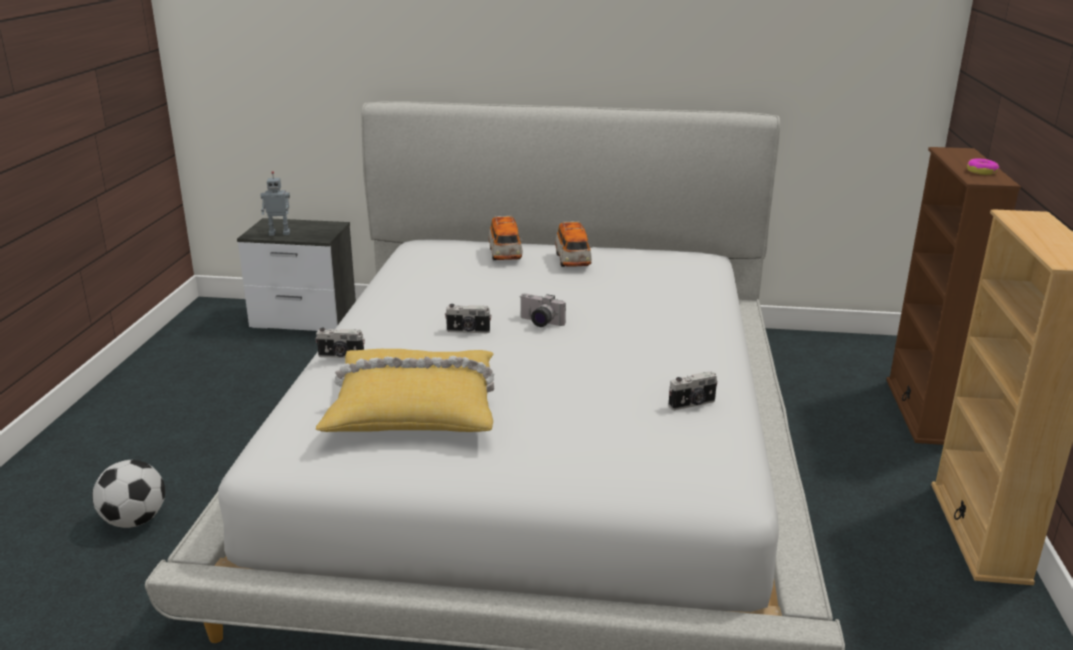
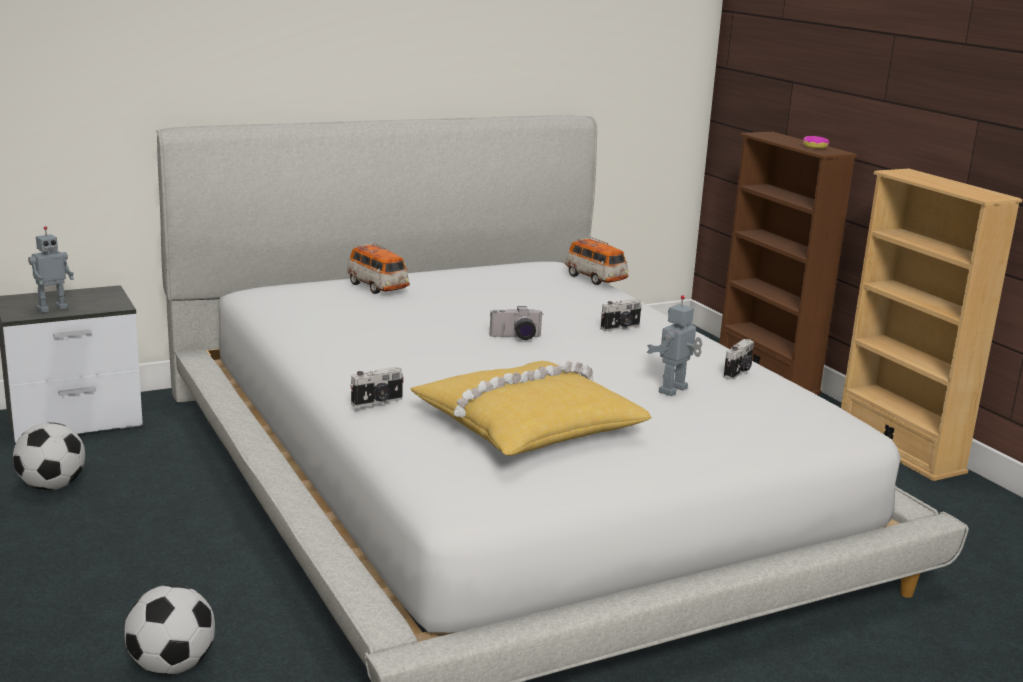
camera: 35 degrees left, 5 degrees down
camera [445,304,492,333] -> camera moved to [601,299,641,331]
toy car [555,221,592,267] -> toy car moved to [565,237,628,285]
none -> football [13,422,85,490]
none -> toy robot [647,295,702,396]

